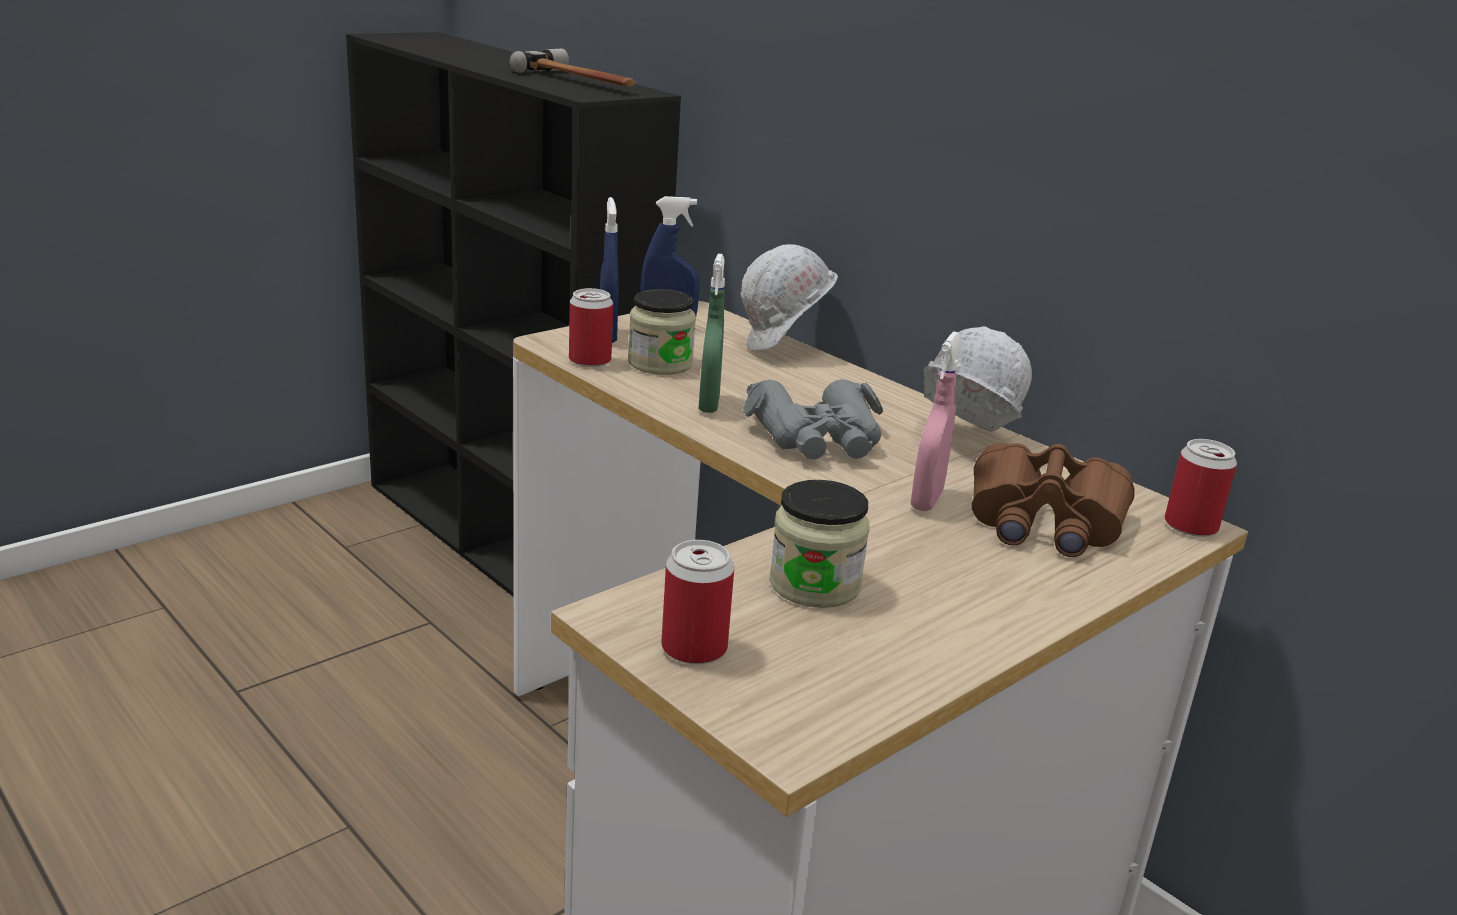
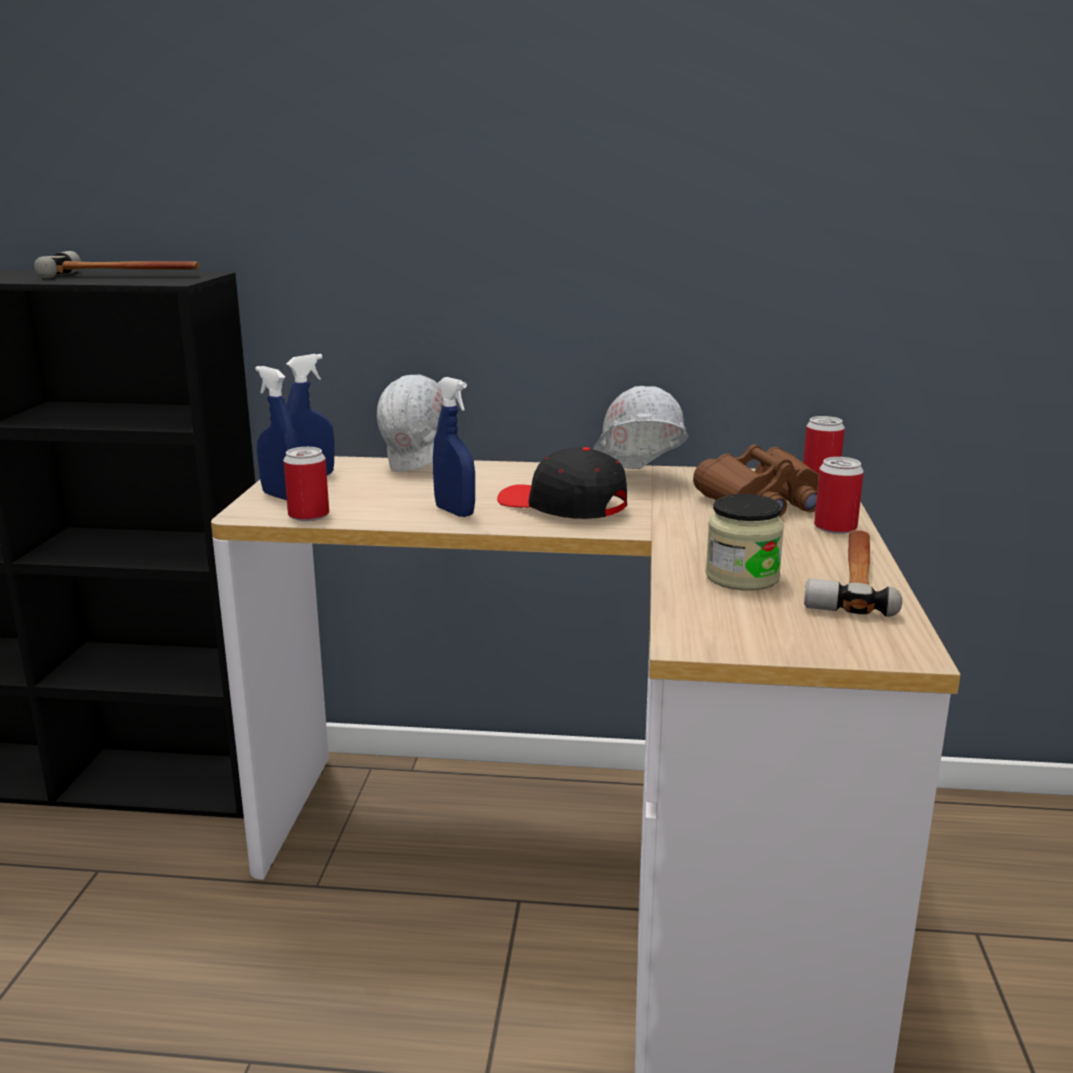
camera: 40 degrees left, 5 degrees down
jar [628,289,696,375] -> none
can [661,540,734,664] -> can moved to [814,457,864,534]
green spray bottle [699,254,725,413] -> blue spray bottle [433,377,475,517]
grey binoculars [743,379,883,460] -> black cap [497,447,627,519]
pink spray bottle [911,331,962,511] -> none
none -> hammer [804,530,902,617]

